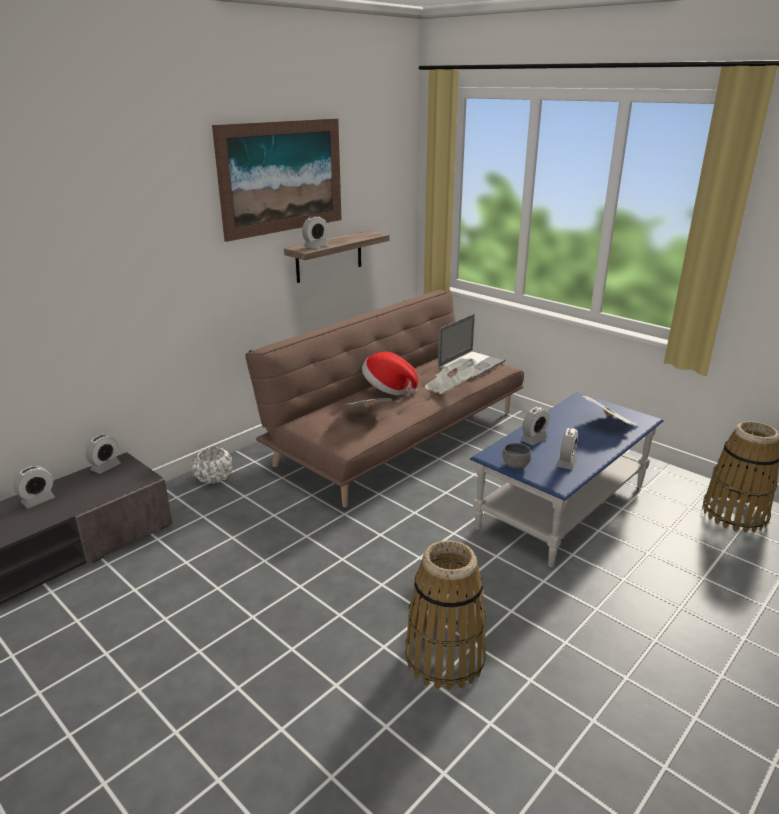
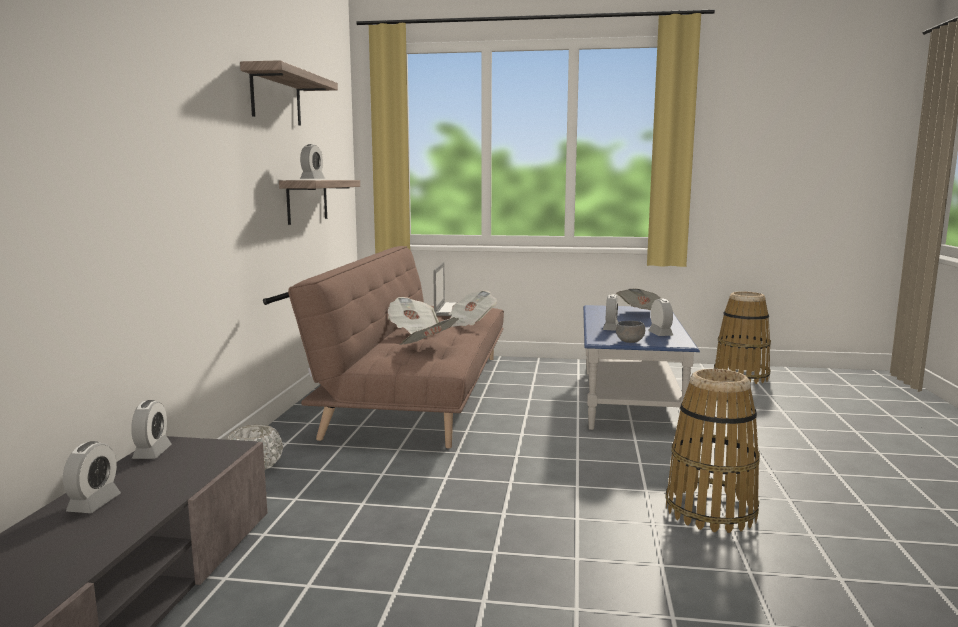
camera: 35 degrees left, 15 degrees down
picture [212,118,342,242] -> shelf [240,60,338,125]
hat [362,352,418,395] -> newspaper [388,297,439,334]

